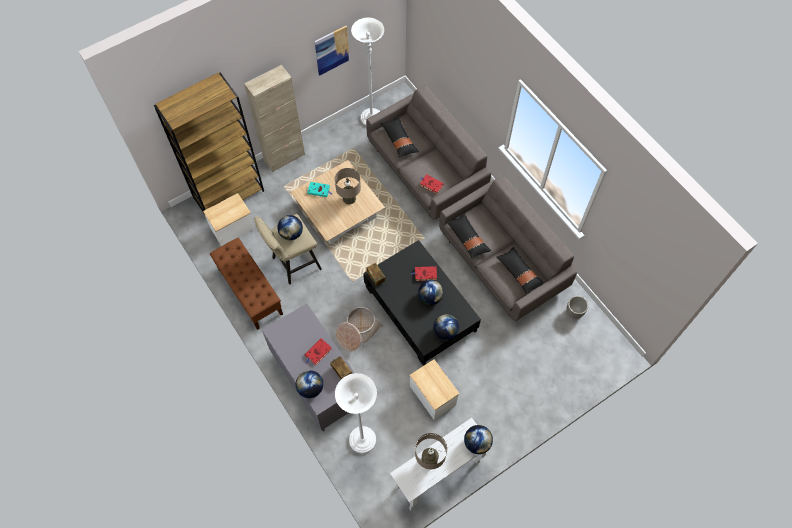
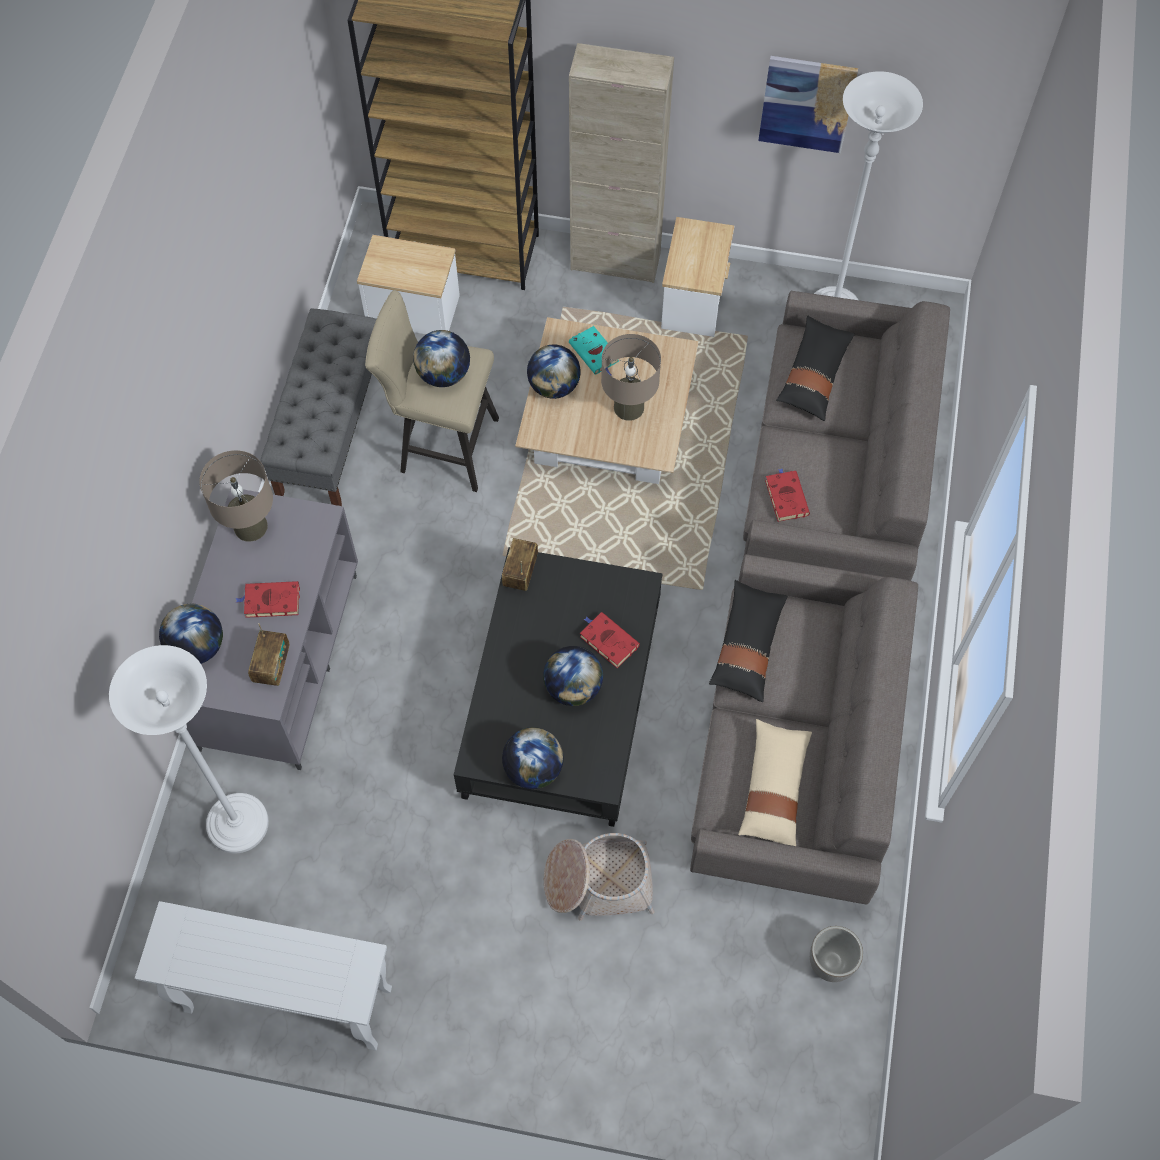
camera: 45 degrees right, 0 degrees up
brown bench [210,238,283,330] -> grey bench [260,309,376,506]
basket [336,307,383,351] -> basket moved to [544,833,655,921]
side table [410,359,460,420] -> side table moved to [661,217,735,337]
beige table lamp [415,433,447,469] -> beige table lamp moved to [199,450,273,542]
globe [464,425,493,454] -> globe moved to [527,345,581,399]
black pillow [496,247,544,294] -> beige pillow [738,719,812,846]

